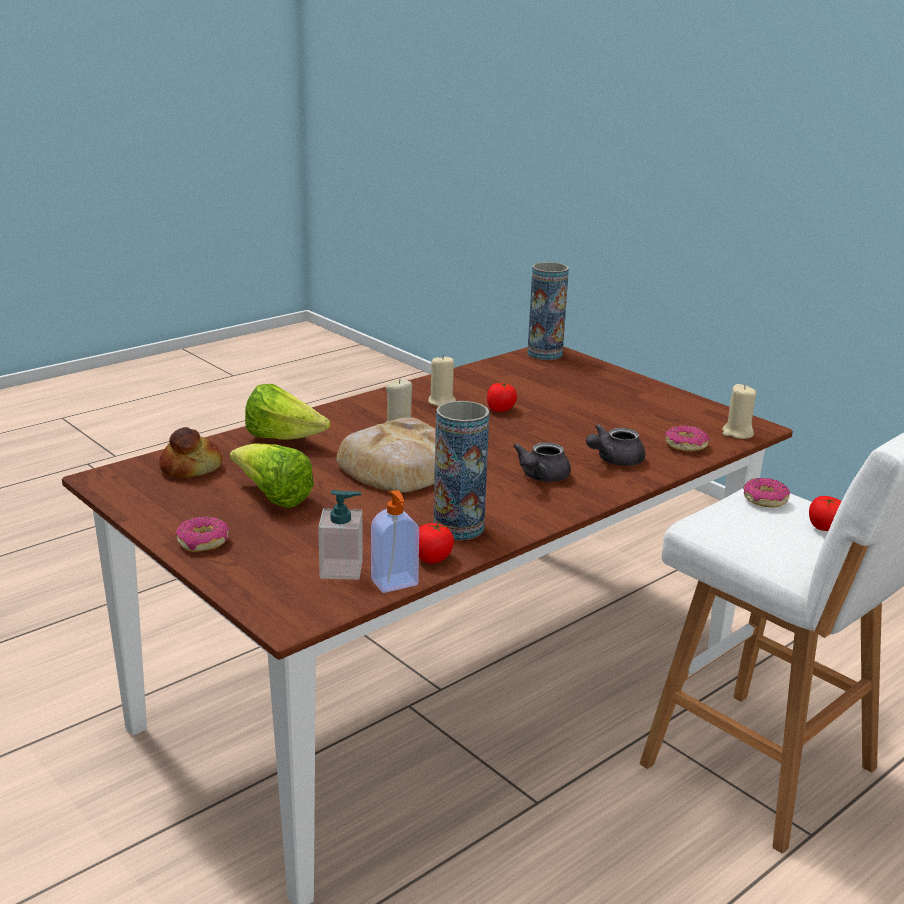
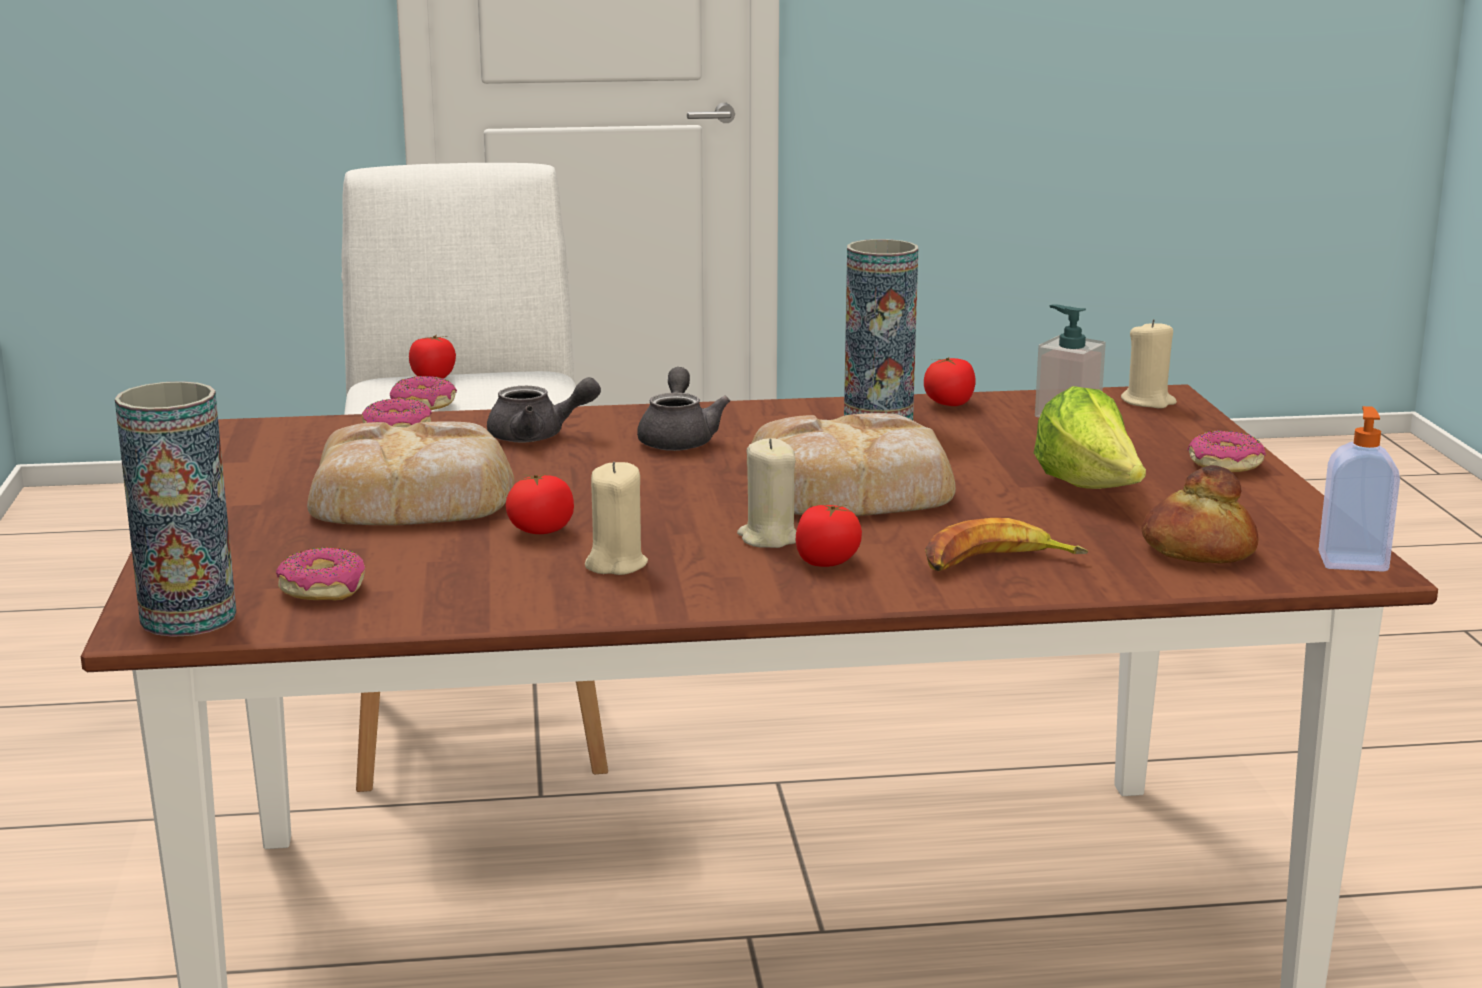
camera: 145 degrees left, 5 degrees down
lettuce [245,384,330,440] -> banana [925,518,1088,571]
soap dispenser [371,490,419,593] -> soap dispenser moved to [1319,406,1400,572]
grey teapot [513,442,571,482] -> grey teapot turned 60 degrees counterclockwise [637,367,730,451]
beige candle [722,384,757,439] -> beige candle moved to [1121,319,1177,408]
none -> donut [276,547,365,601]
none -> bread [307,422,514,525]
none -> tomato [796,505,862,567]

